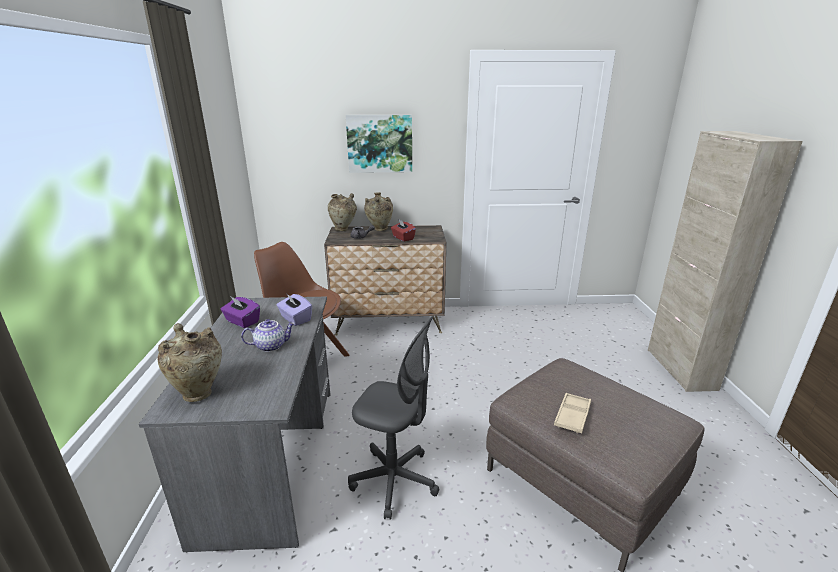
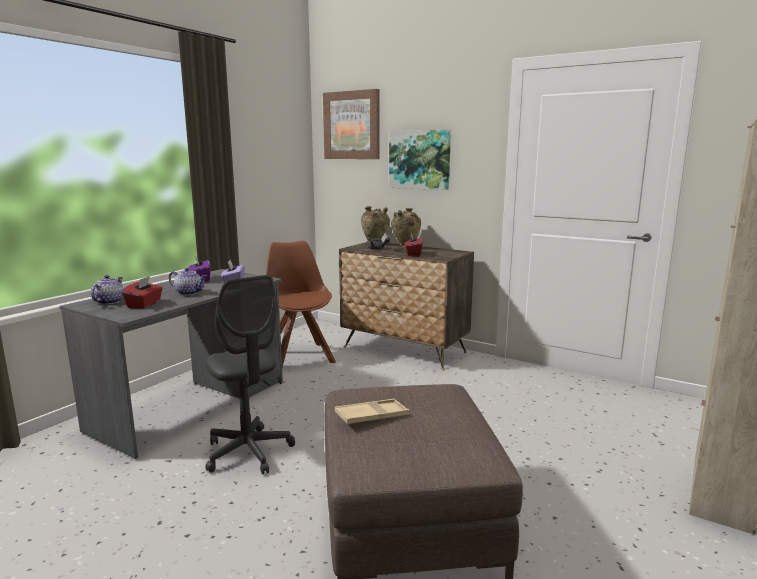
camera: 35 degrees right, 10 degrees down
beige vase [157,323,222,402] -> teapot [91,275,124,305]
none -> red tissue box [122,276,163,309]
none -> picture [323,89,380,159]

